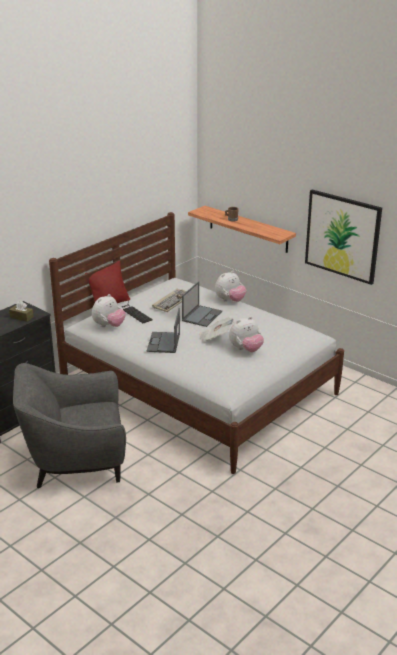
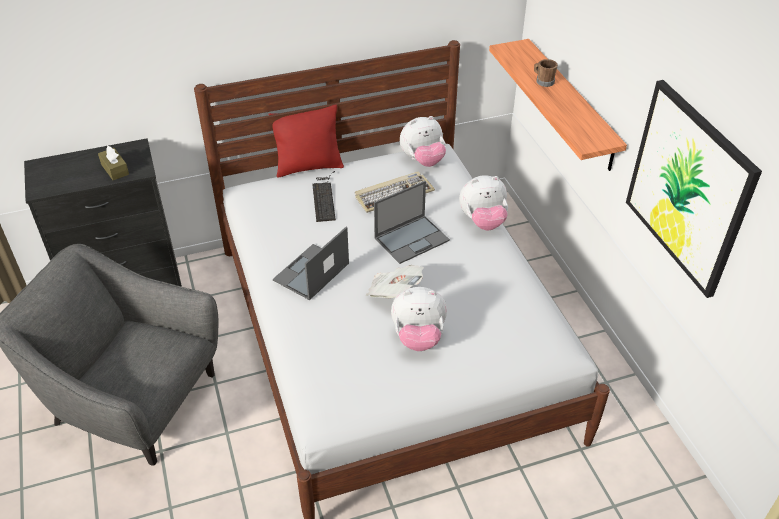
camera: 30 degrees right, 15 degrees up
plush toy [92,294,126,327] -> plush toy moved to [400,116,446,167]

